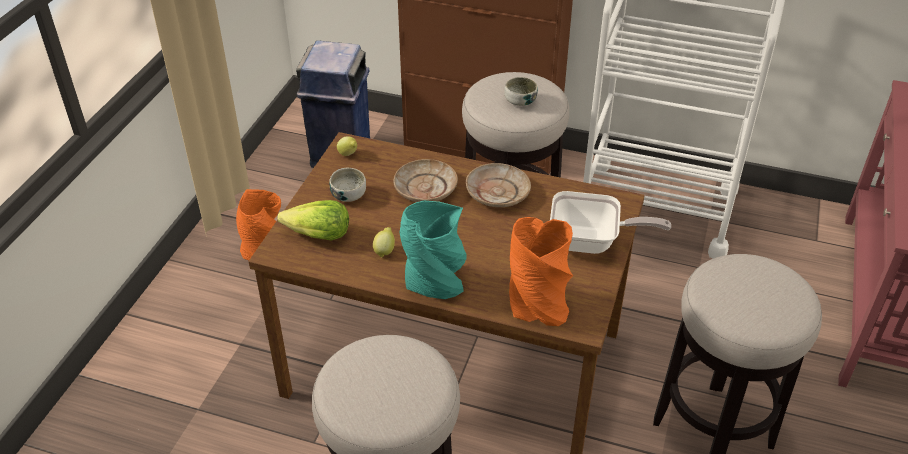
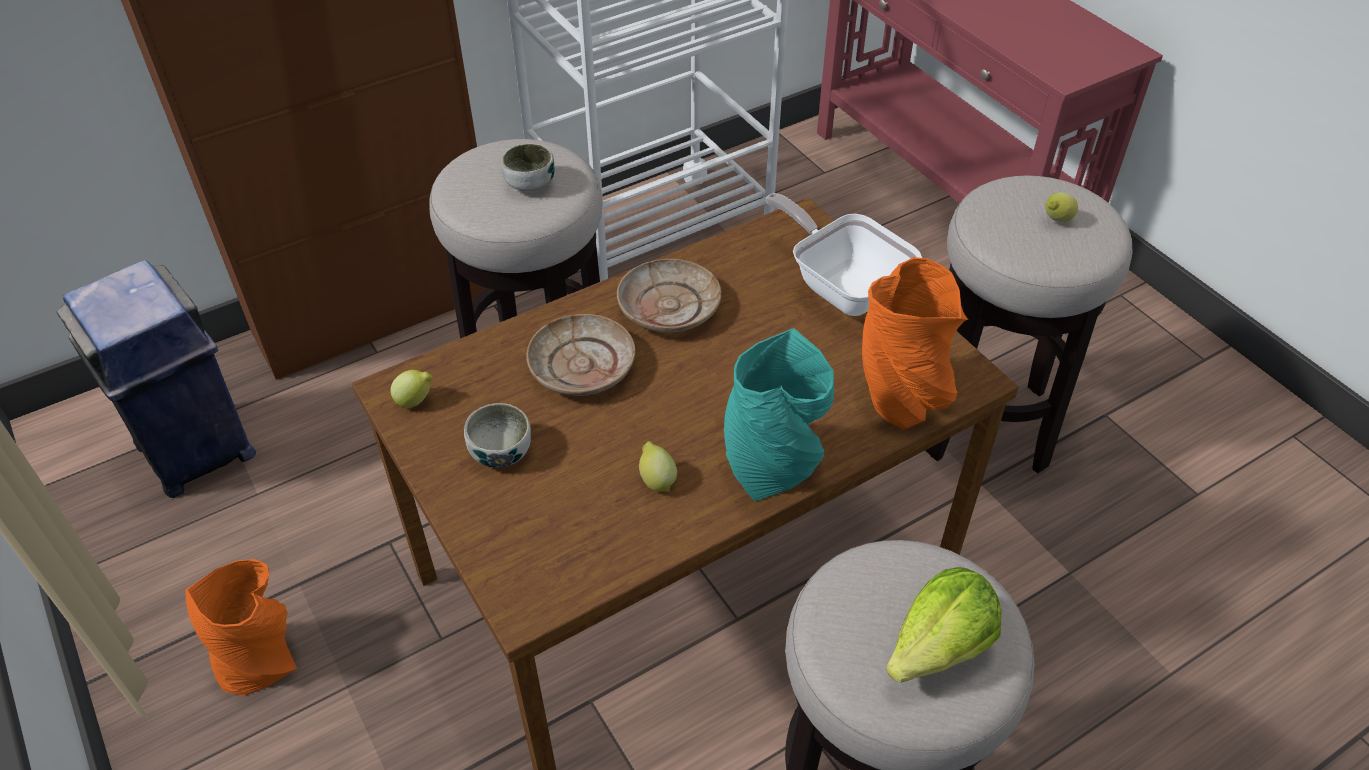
camera: 50 degrees left, 5 degrees up
lettuce [277,200,349,241] -> lettuce moved to [886,567,1001,683]
frying pan [550,191,671,254] -> frying pan turned 90 degrees counterclockwise [765,193,922,316]
none -> lemon [1045,192,1078,222]

